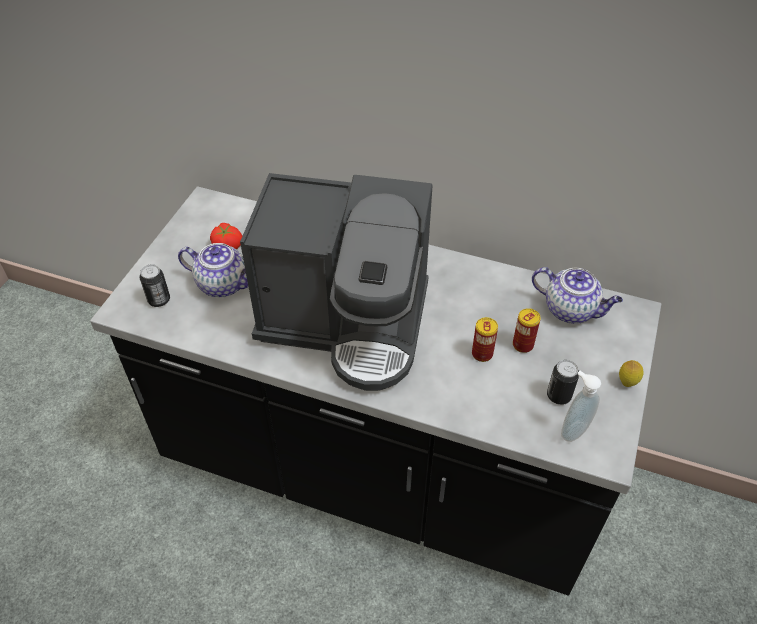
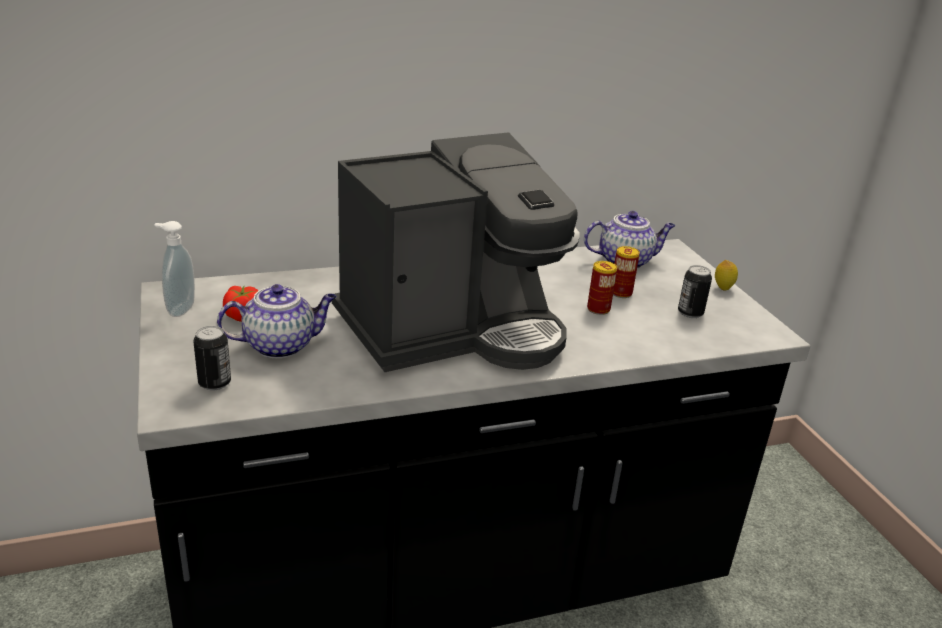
camera: 40 degrees left, 20 degrees down
soap dispenser [561,371,601,442] -> soap dispenser moved to [154,221,195,317]

